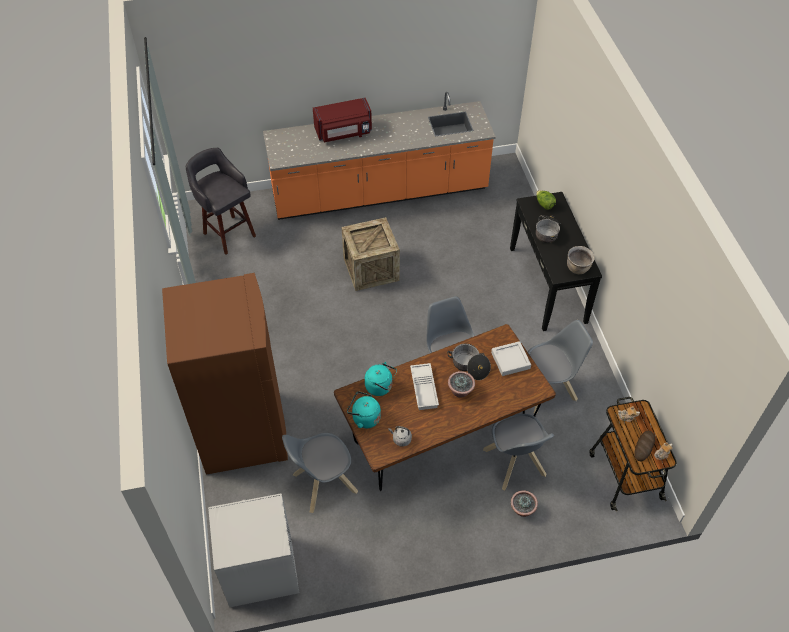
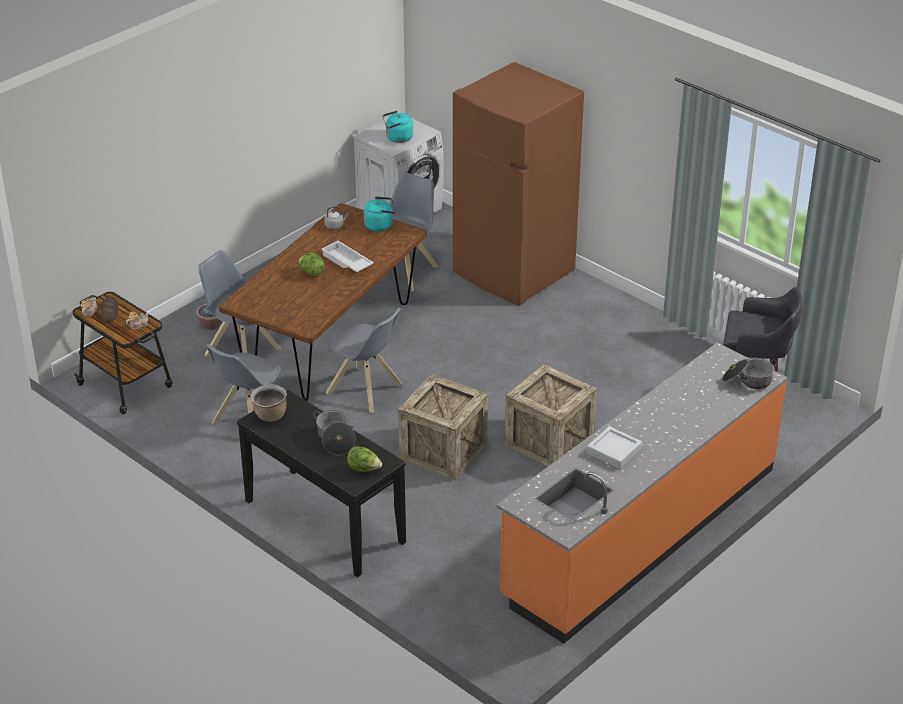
camera: 145 degrees right, 15 degrees down
red microwave [313,98,372,142] -> none
turquoise kettle [365,362,397,396] -> turquoise kettle moved to [382,111,413,143]
cooking pot [447,344,491,380] -> cooking pot moved to [722,358,777,389]
potted plant [448,371,475,398] -> lettuce [299,253,324,277]
grey tray [491,341,531,376] -> grey tray moved to [587,426,642,469]
none -> crate [398,374,488,480]

